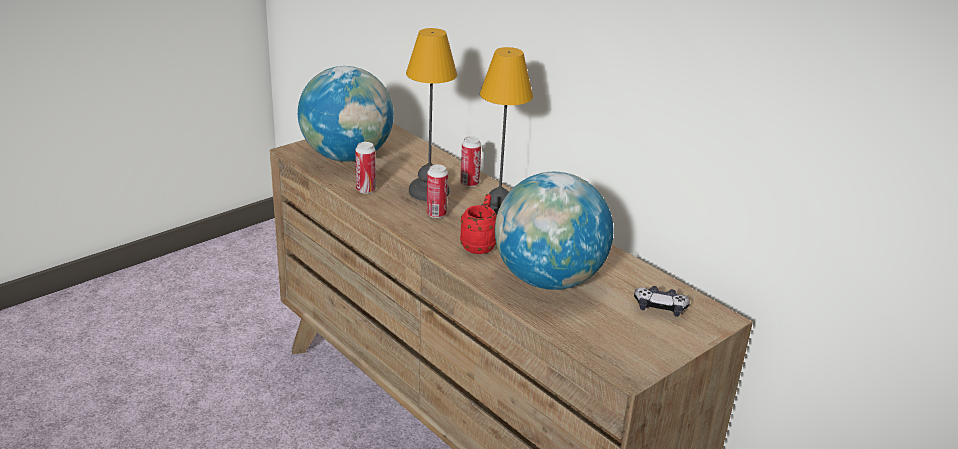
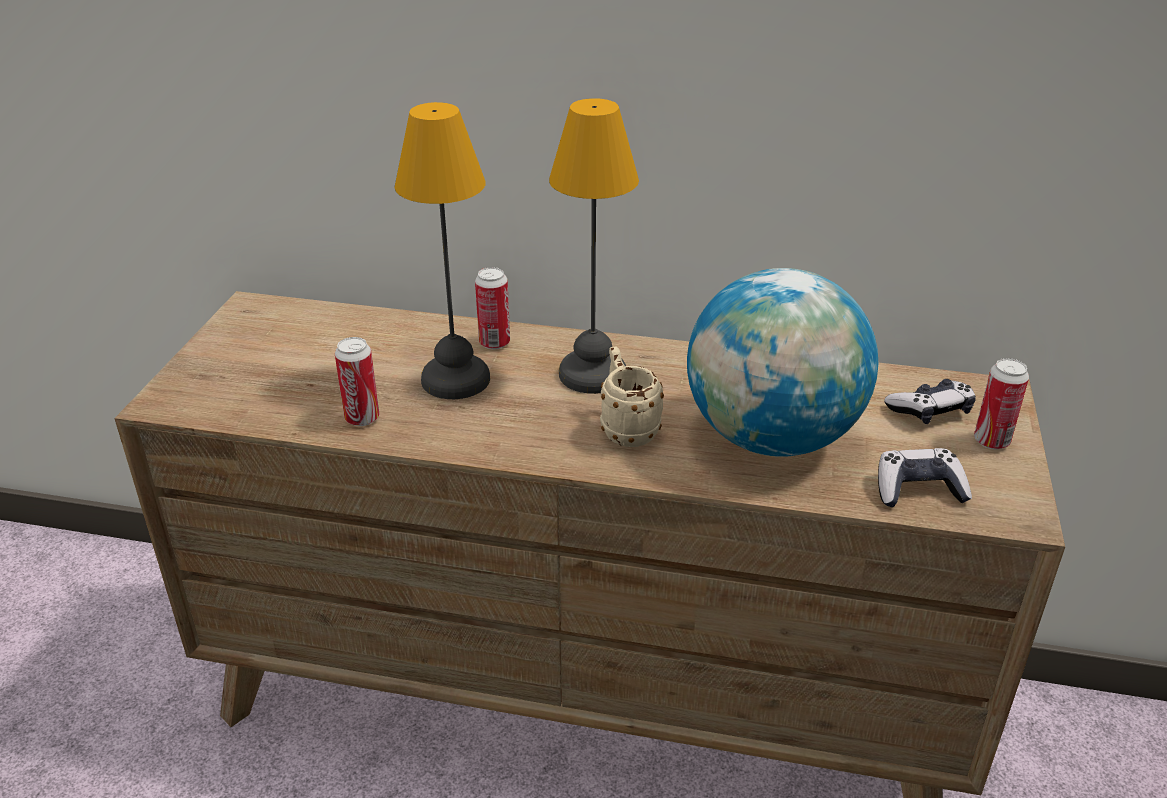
camera: 35 degrees left, 5 degrees up
globe [298,66,394,162] -> none
can [426,164,448,218] -> can moved to [974,358,1029,449]
red mug [460,194,497,254] -> beige mug [600,346,664,447]
none -> game controller [878,448,972,507]

